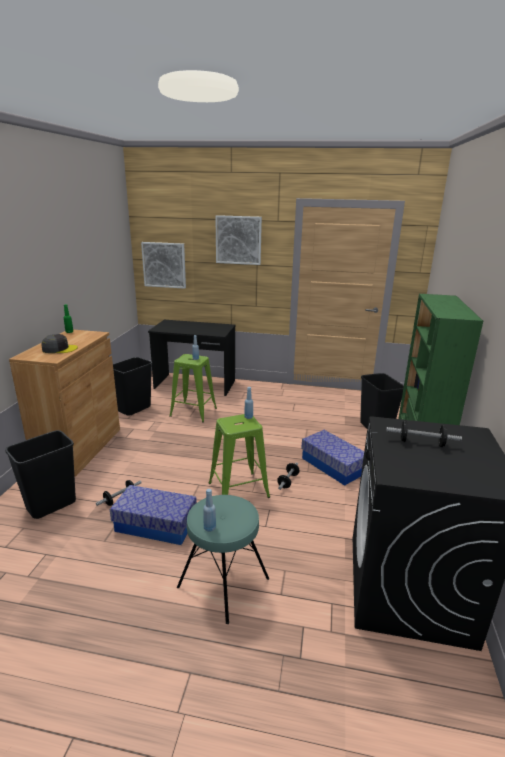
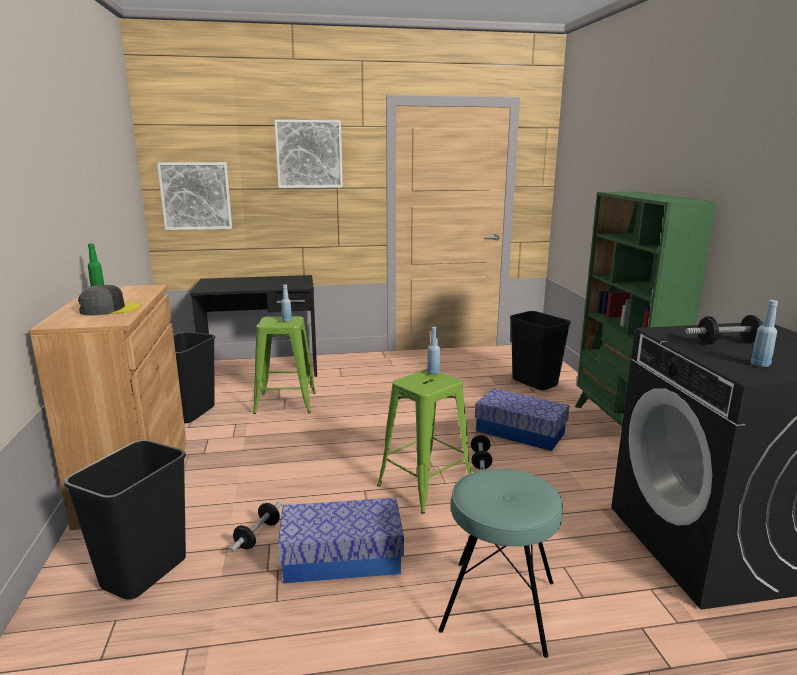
camera: 20 degrees left, 5 degrees down
blue bottle [203,489,216,532] -> blue bottle moved to [751,300,778,367]

